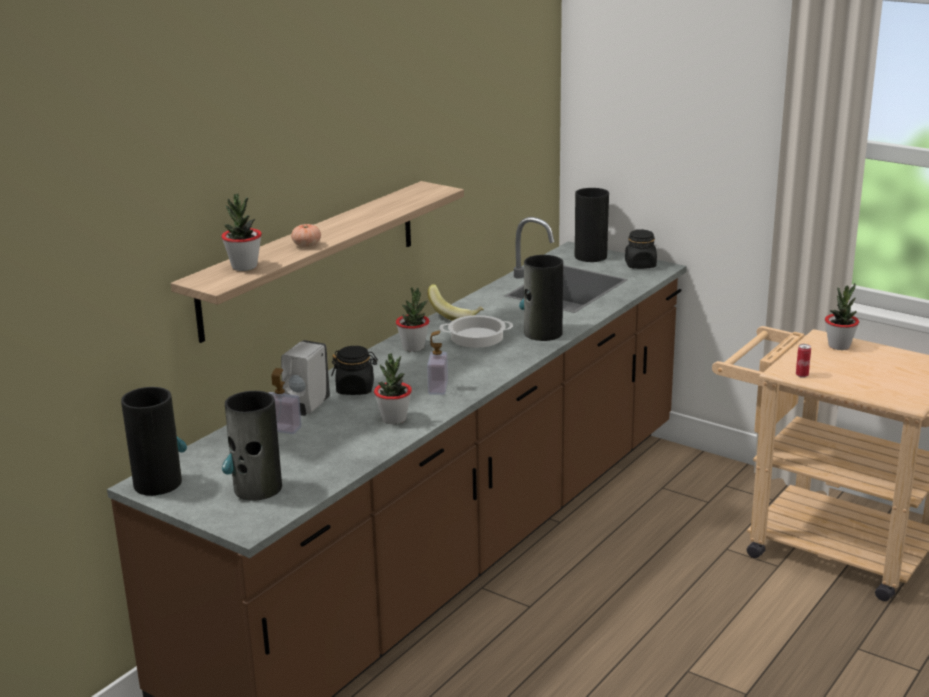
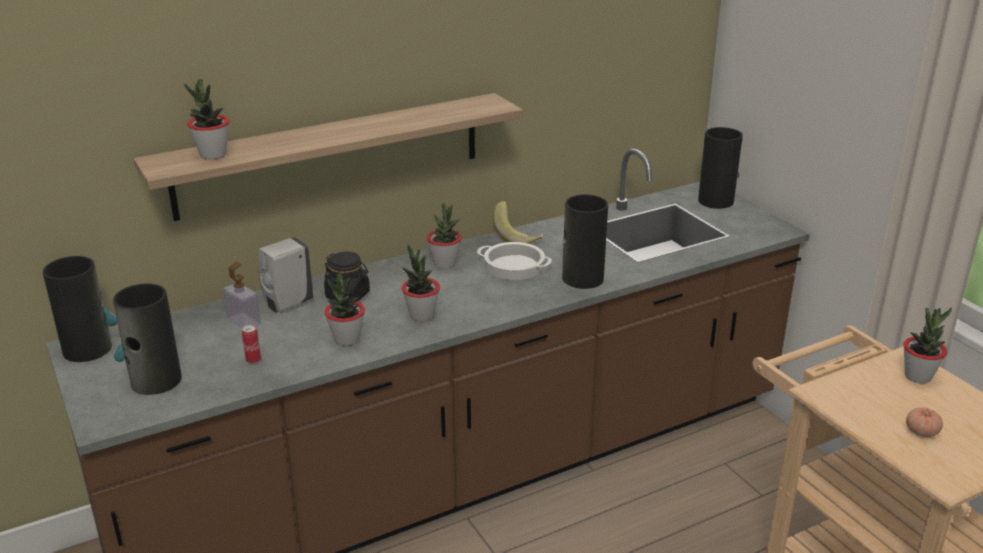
camera: 25 degrees right, 5 degrees up
tomato [291,224,321,247] -> tomato moved to [906,407,943,437]
soap dispenser [427,330,448,395] -> potted plant [402,244,440,321]
black jar [625,229,657,269] -> none
can [796,344,811,378] -> can moved to [242,324,261,364]

